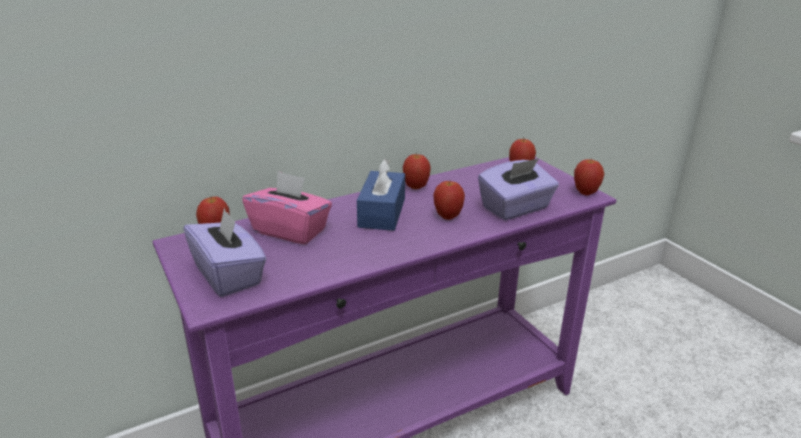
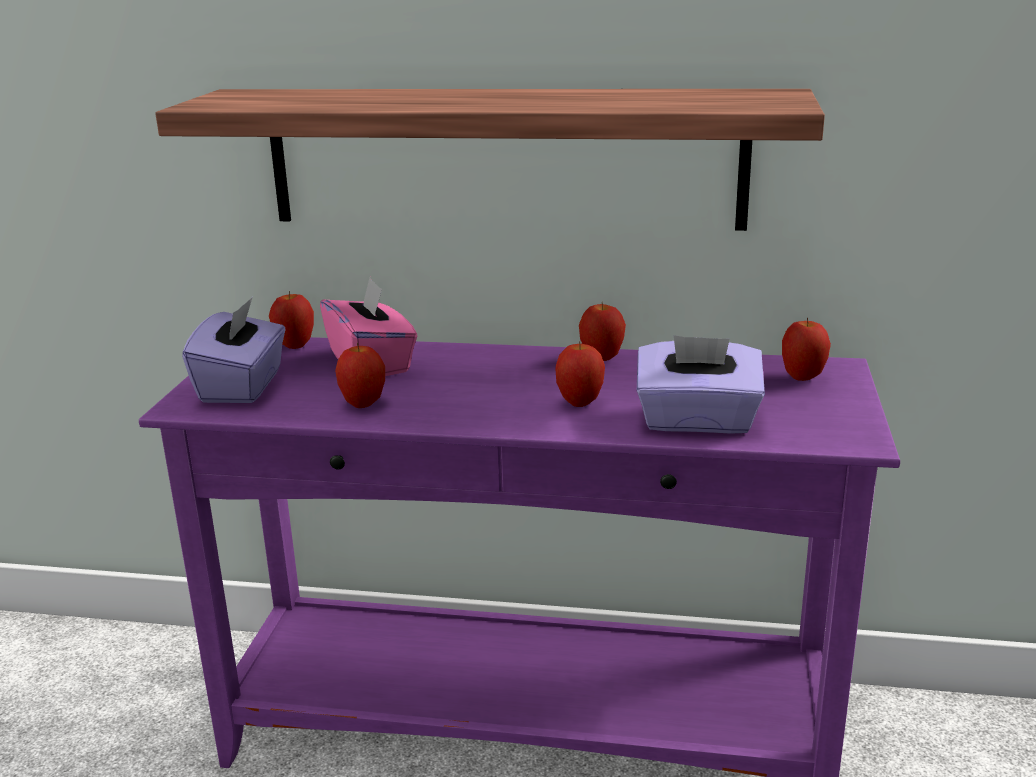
camera: 40 degrees right, 5 degrees down
blue tissue box [357,158,405,231] -> none
apple [574,158,604,195] -> apple moved to [335,343,385,408]
none -> shelf [155,89,825,231]

